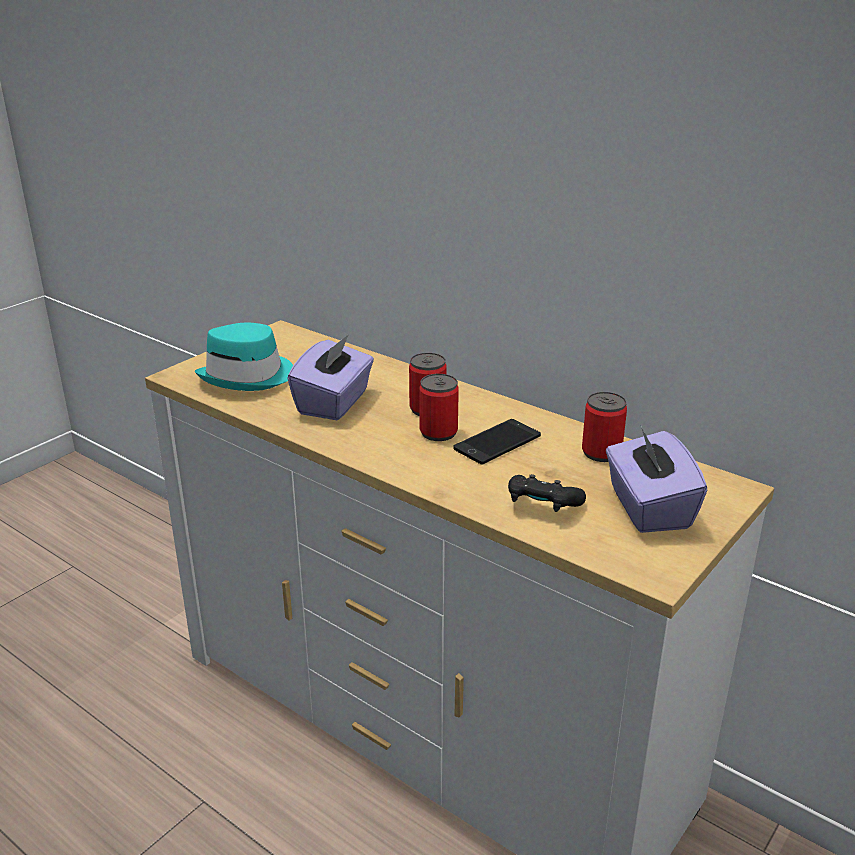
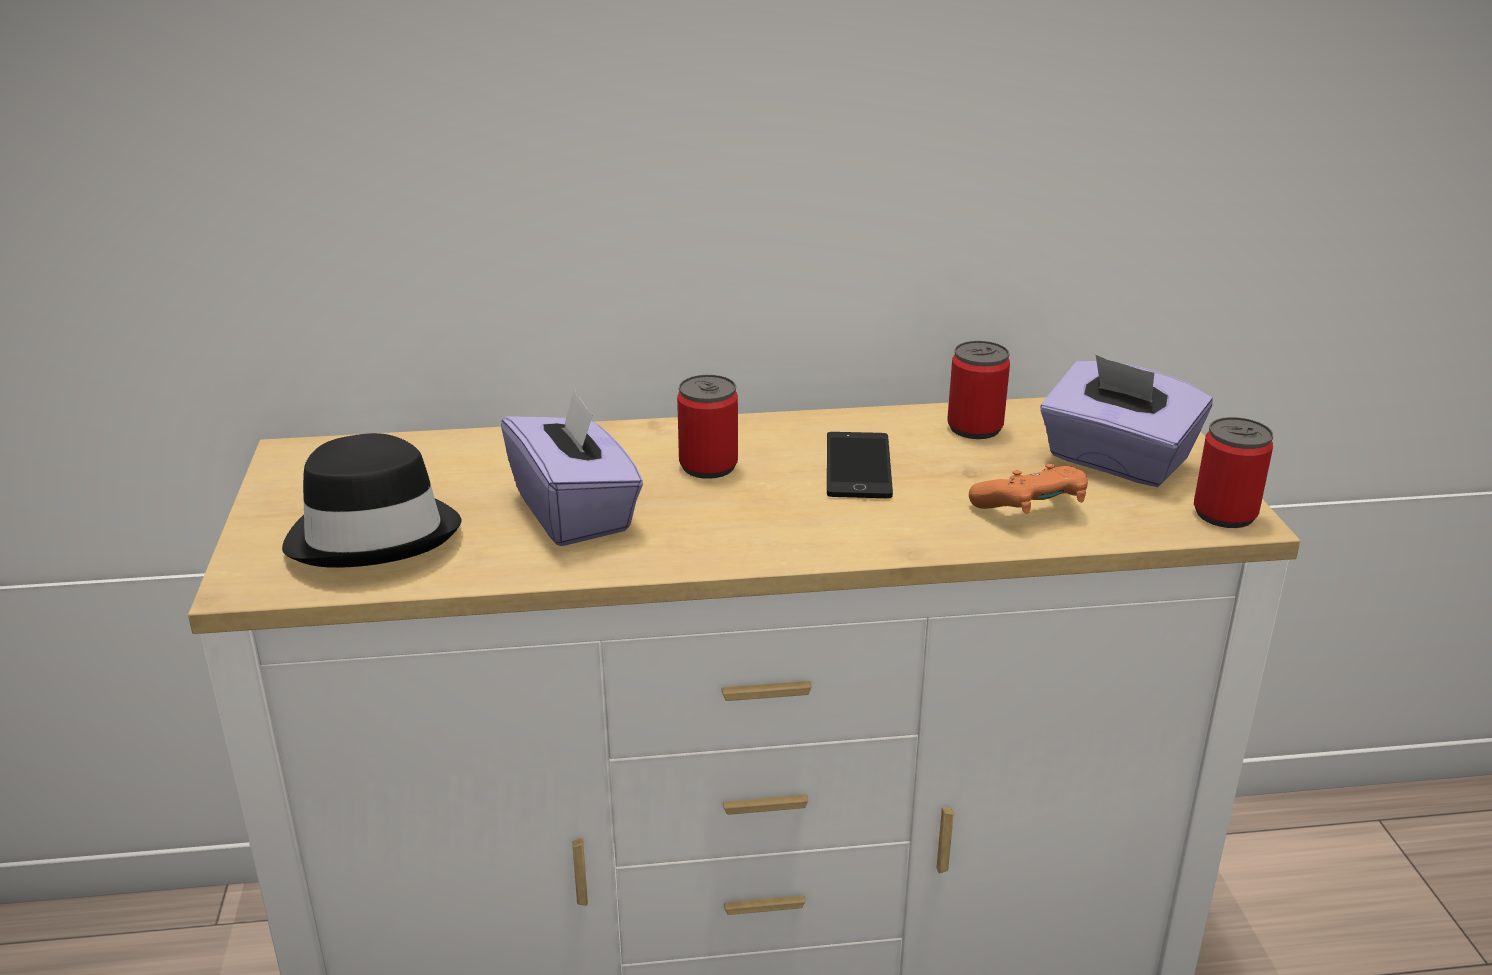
camera: 45 degrees left, 0 degrees up
turquoise hat [195,323,293,391] -> black hat [282,433,462,568]
can [419,374,459,441] -> can moved to [1194,417,1273,528]
black game controller [508,474,586,512] -> orange game controller [969,464,1088,514]

